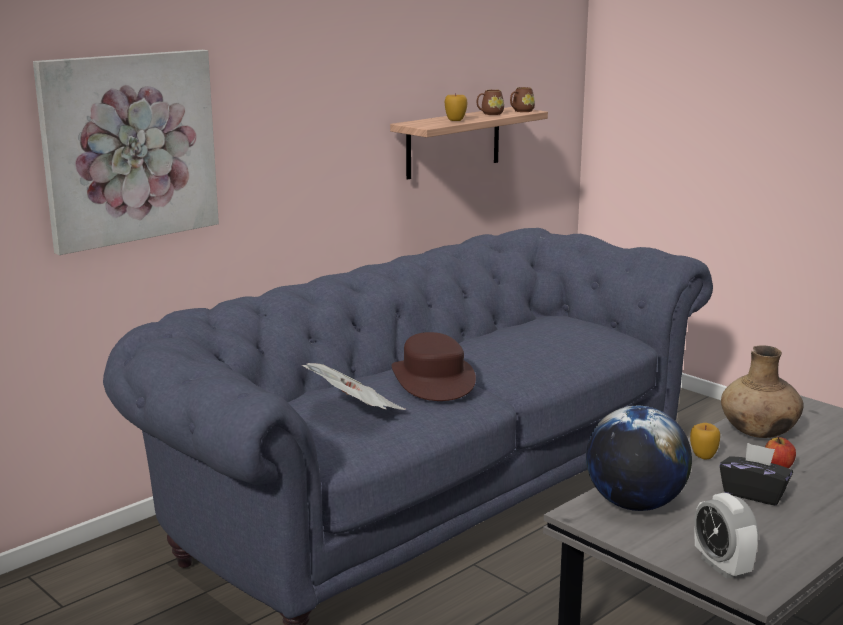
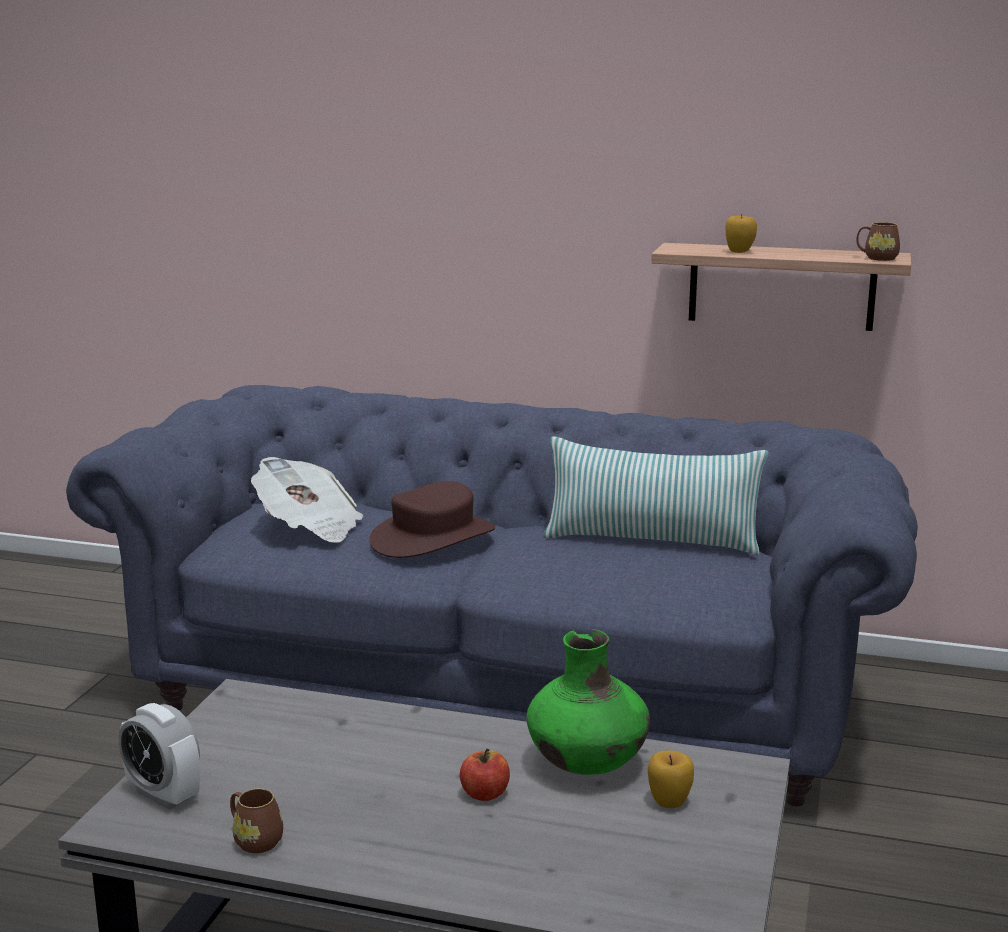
camera: 60 degrees right, 0 degrees up
picture [33,50,219,255] -> none
brown mug [477,89,504,115] -> brown mug moved to [230,788,283,853]
globe [586,406,692,511] -> none
apple [690,423,720,459] -> apple moved to [648,750,694,808]
alarm clock [694,493,758,579] -> alarm clock turned 90 degrees counterclockwise [118,703,200,810]
black tissue box [720,443,793,506] -> none
brown vase [721,345,804,438] -> green vase [526,629,650,775]
none -> pillow [544,436,768,555]

